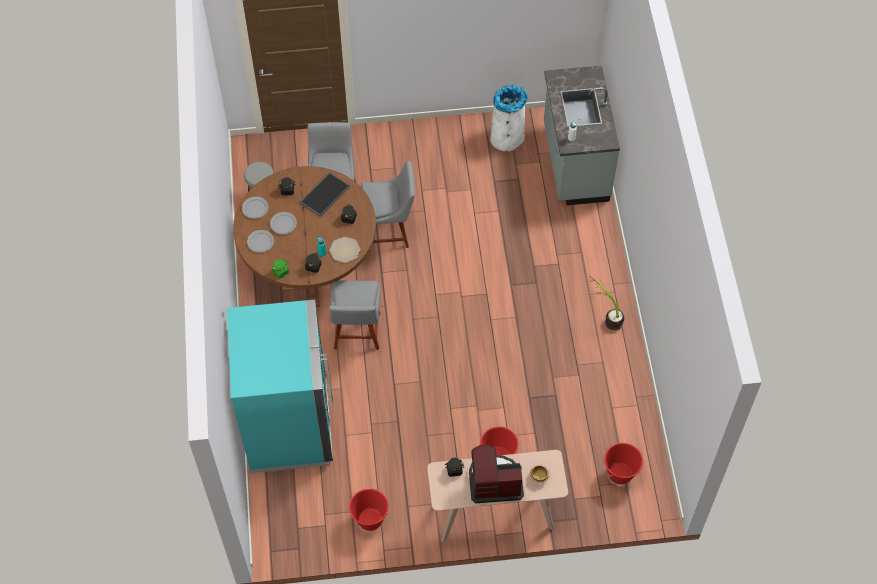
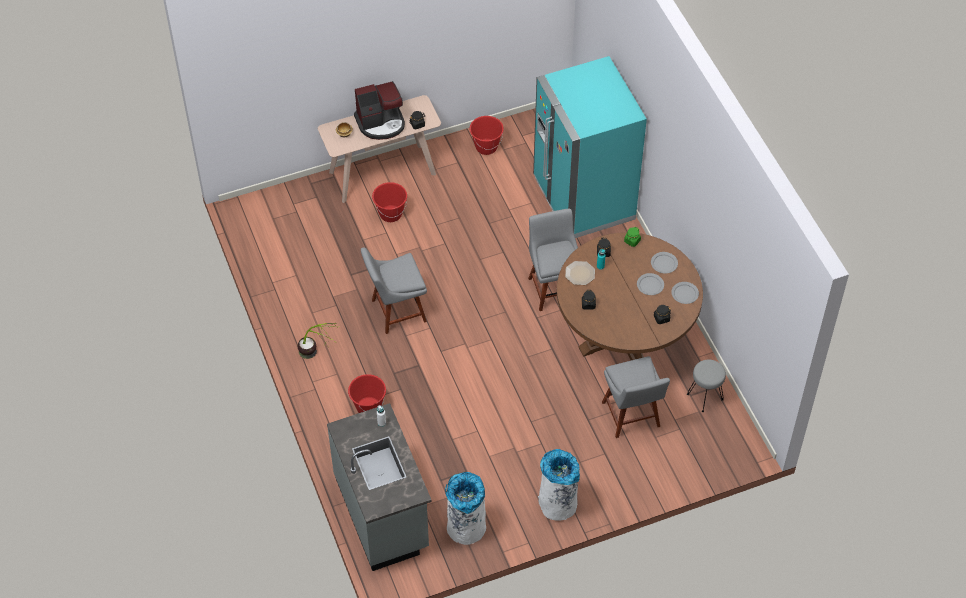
camera: 165 degrees right, 5 degrees down
tray [299,172,350,217] -> none
grey chair [360,161,415,248] -> grey chair moved to [361,247,427,334]
red bucket [604,443,643,484] -> red bucket moved to [348,374,386,413]
none -> white trash can [538,449,580,521]

